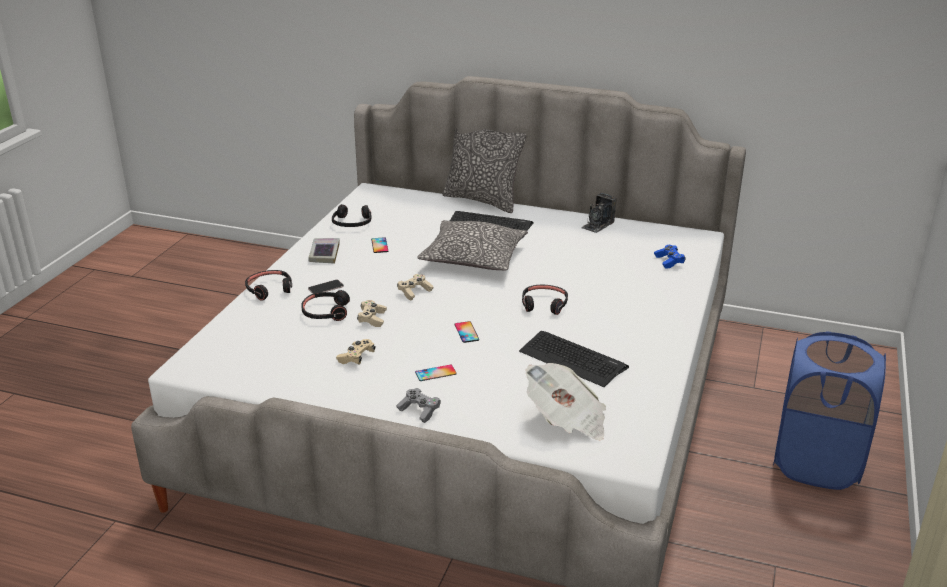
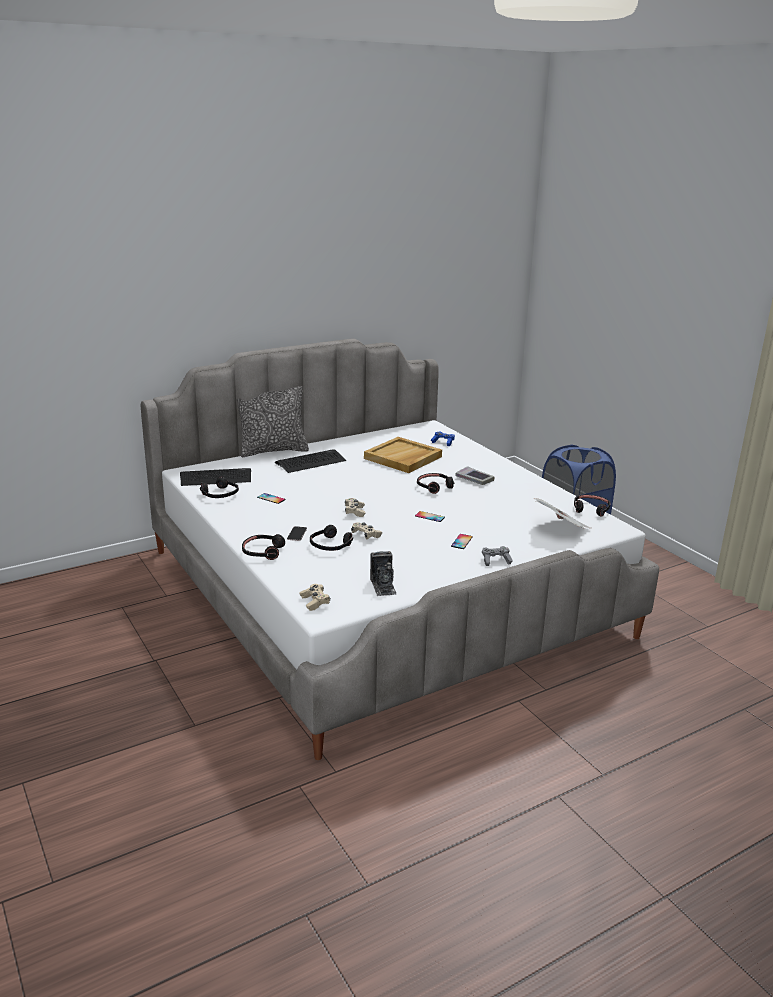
camera: 50 degrees left, 5 degrees down
book [308,238,339,264] -> book moved to [455,466,495,485]
beige game controller [336,339,375,365] -> beige game controller moved to [300,584,330,611]
pillow [417,220,528,271] -> none
keyboard [519,331,629,387] -> keyboard moved to [180,468,251,486]
camera [581,193,617,233] -> camera moved to [370,551,396,596]
none -> beige tray [364,437,442,473]
none -> black headphones [574,495,611,517]

